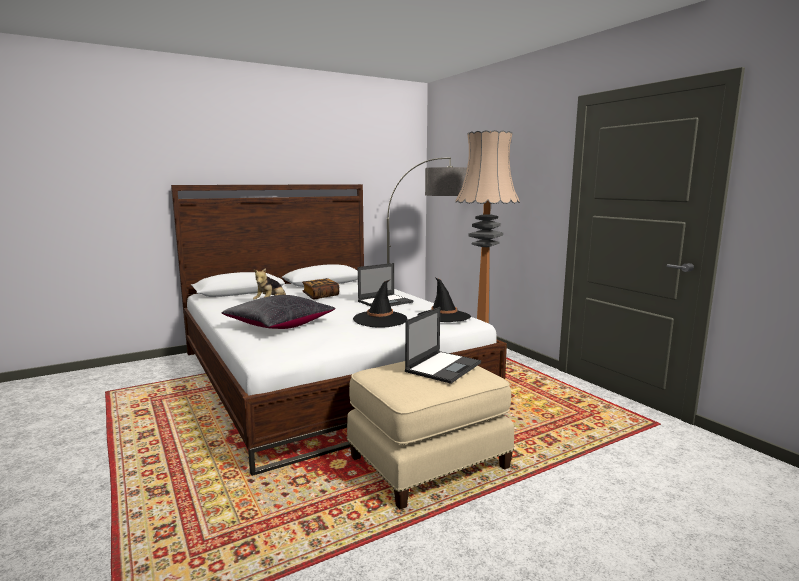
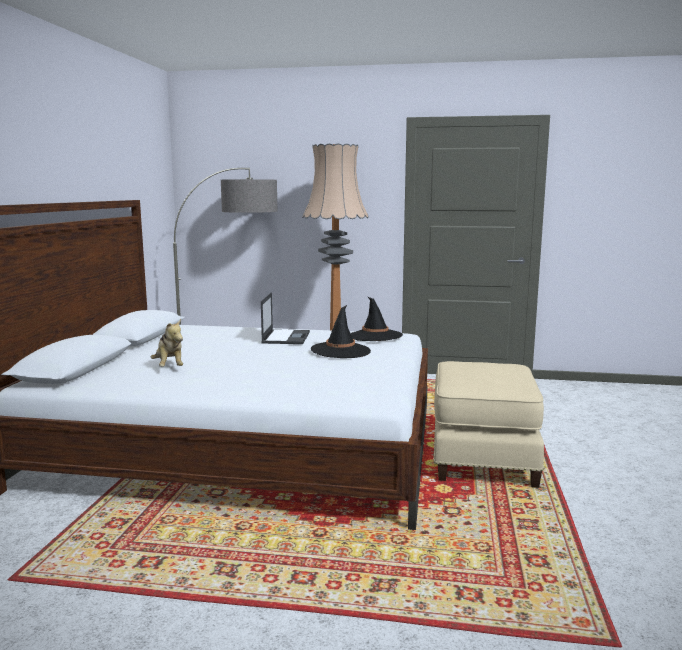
camera: 50 degrees left, 0 degrees up
black pillow [222,295,336,329] -> none
book [302,278,339,299] -> none
laptop [405,307,481,384] -> none

